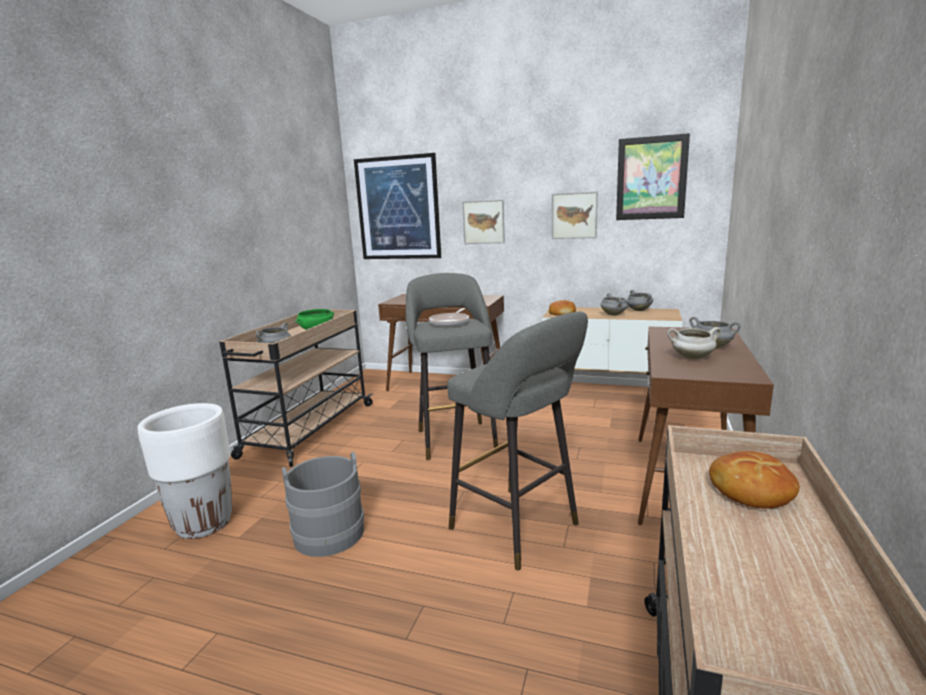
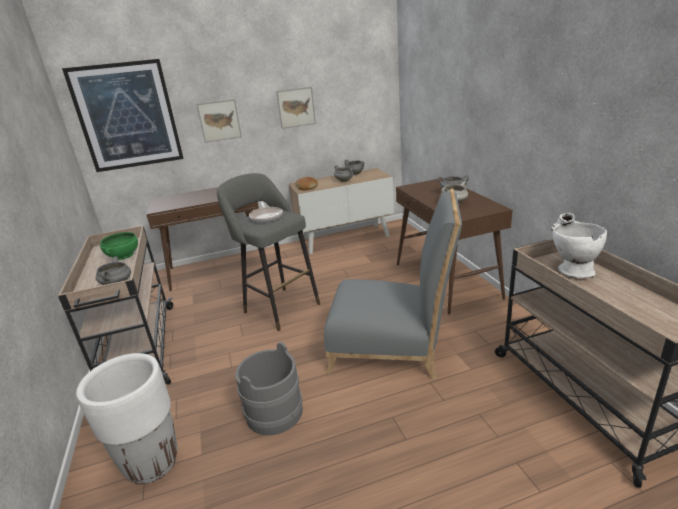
camera: 35 degrees left, 10 degrees up
grey stool [447,311,588,570] -> grey chair [324,188,462,379]
picture [616,133,690,220] -> none
bread [709,451,800,508] -> white vase [551,213,607,278]

